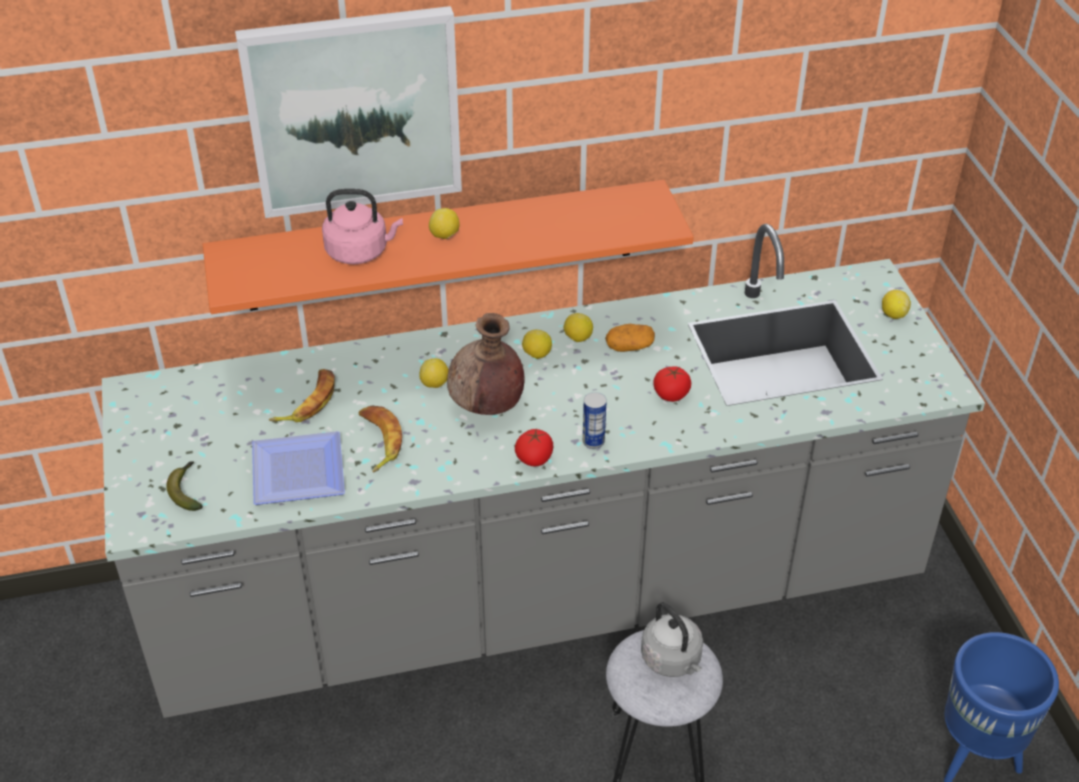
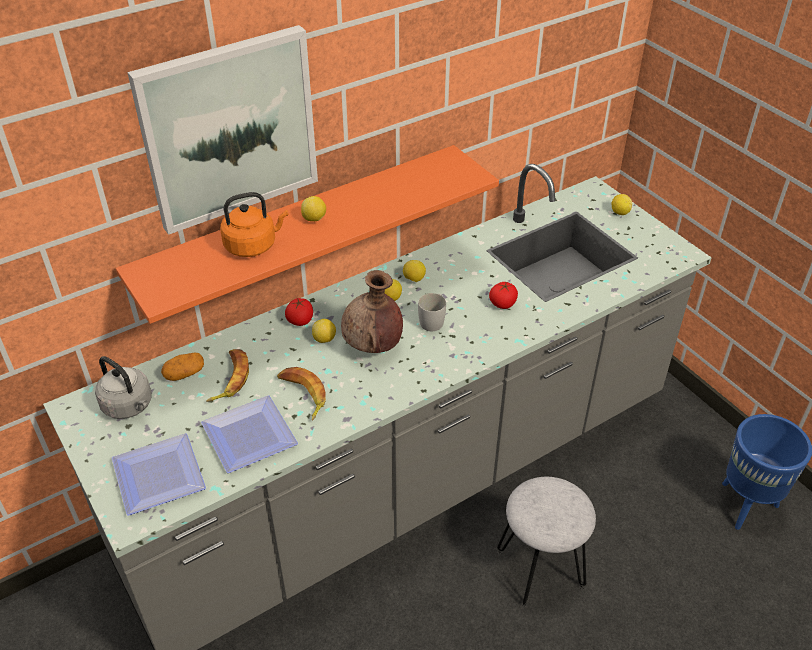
camera: 20 degrees left, 0 degrees up
banana [167,461,203,511] -> plate [112,433,206,516]
pink kettle [322,189,403,264] -> orange kettle [220,192,289,257]
tomato [515,429,553,466] -> tomato moved to [285,298,313,326]
can [583,392,607,449] -> none
potato [605,324,655,352] -> potato moved to [161,352,204,381]
grey kettle [641,602,703,677] -> grey kettle moved to [95,356,152,419]
none -> white mug [418,293,446,331]

